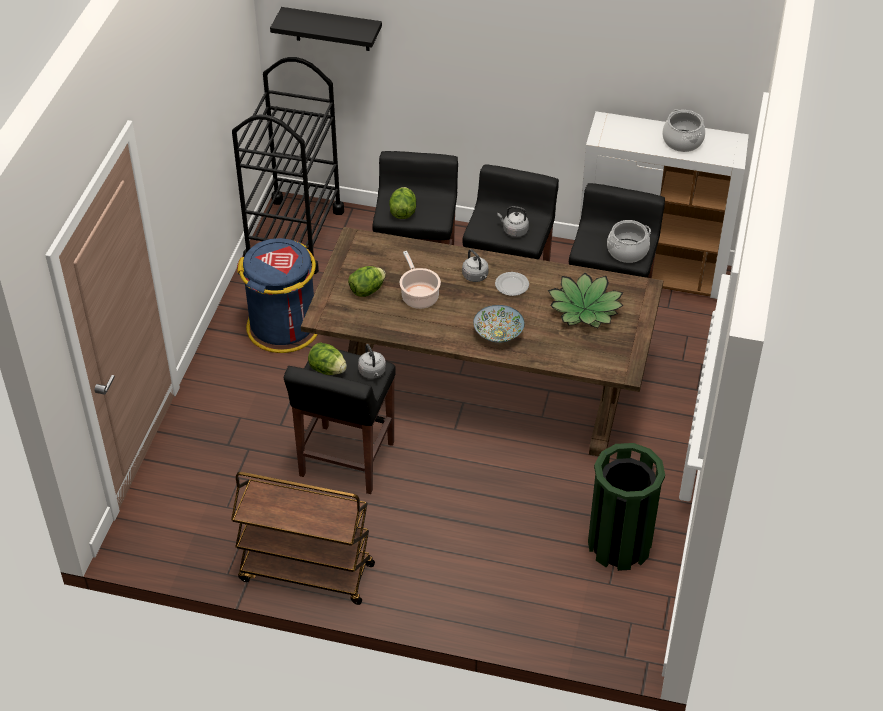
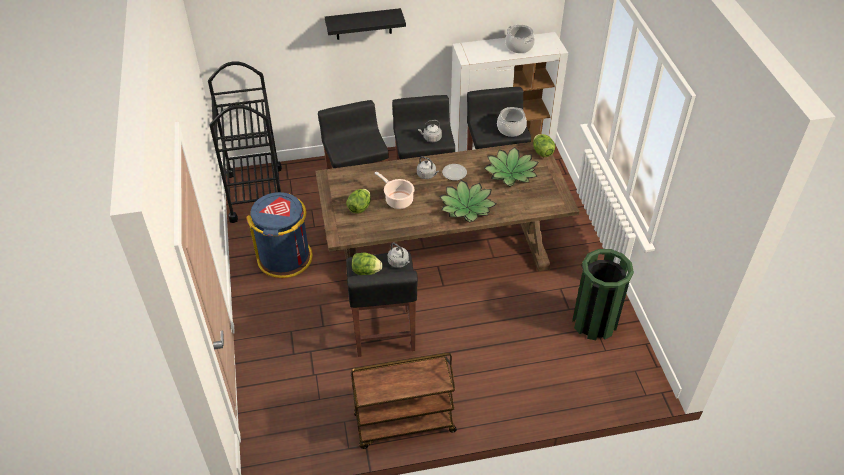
camera: 25 degrees left, 0 degrees up
black shelf [270,7,382,51] -> black shelf moved to [325,8,406,40]
lettuce [389,187,416,219] -> lettuce moved to [533,134,555,157]
bowl [473,305,525,343] -> potted plant [439,180,496,223]

